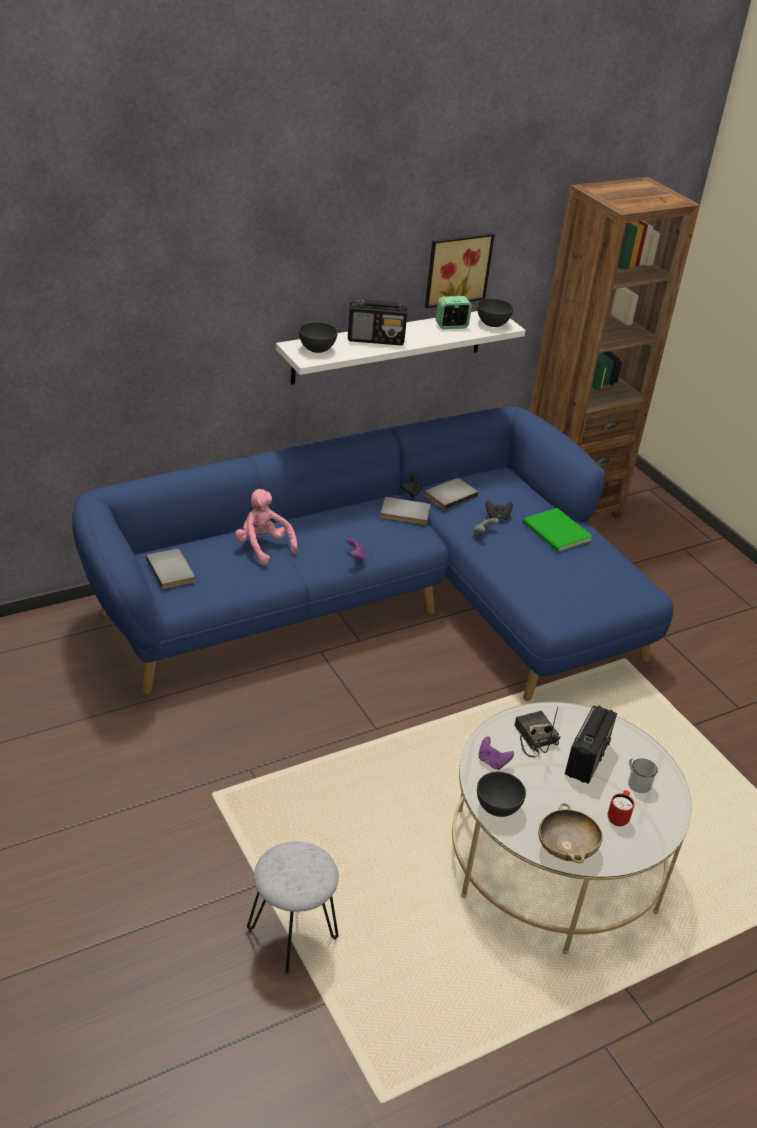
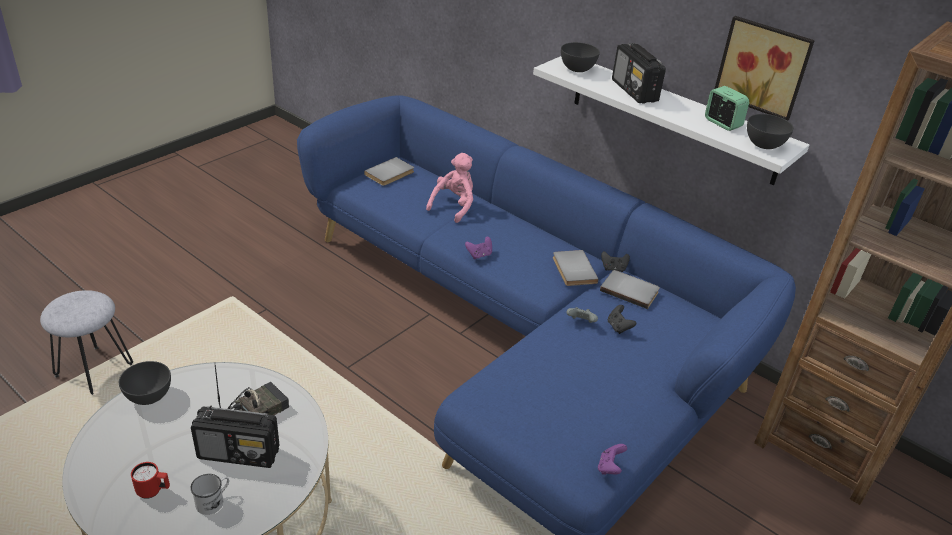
camera: 70 degrees right, 0 degrees up
purple game controller [479,737,514,770] -> purple game controller moved to [598,444,627,475]
green book [523,508,593,552] -> none
beige bowl [539,803,603,863] -> none

